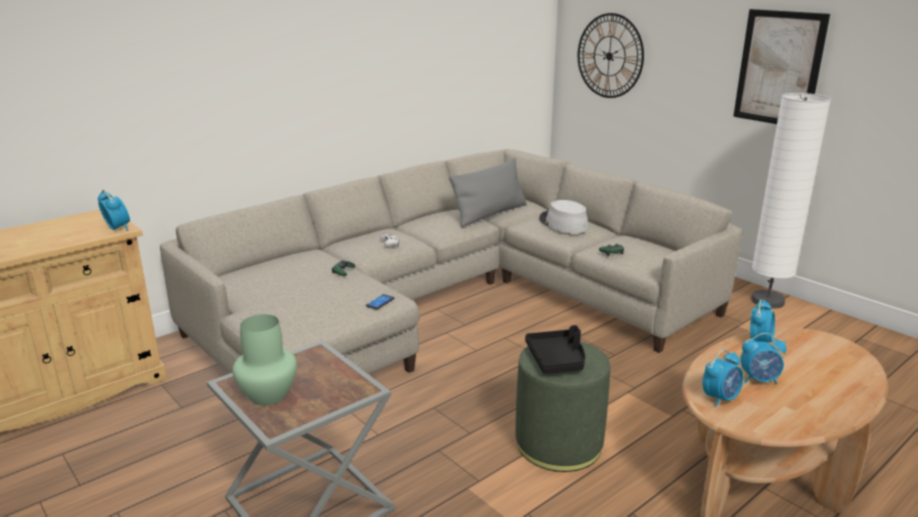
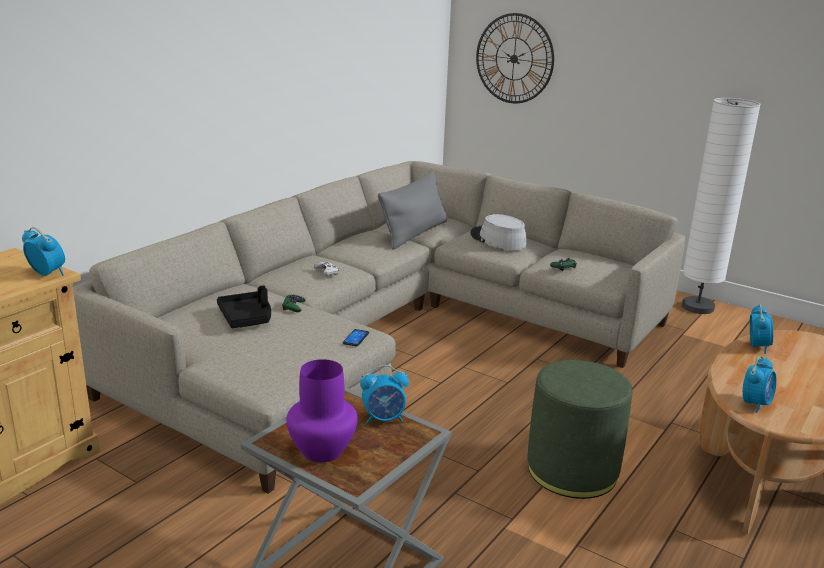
camera: 15 degrees left, 0 degrees up
green vase [232,314,297,406] -> purple vase [286,359,358,462]
black tray [525,325,585,374] -> black tray moved to [217,285,271,328]
picture [733,9,830,124] -> none
alarm clock [741,333,787,384] -> alarm clock moved to [360,365,409,425]

